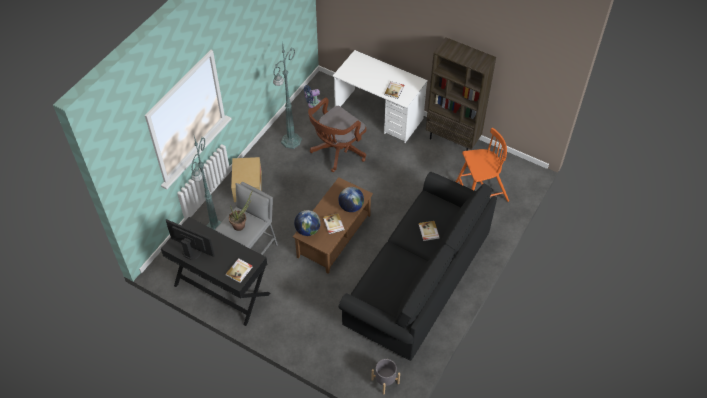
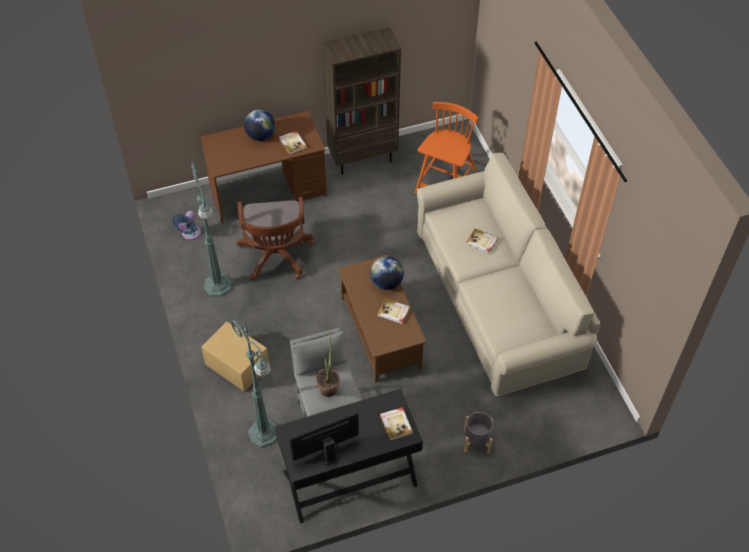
camera: 50 degrees left, 0 degrees up
globe [294,210,321,236] -> globe moved to [244,109,275,141]
white desk [333,50,428,143] -> brown desk [201,111,327,223]
black sofa [339,172,497,361] -> beige sofa [417,152,600,397]
grey planter [371,359,400,394] -> grey planter moved to [464,412,493,454]

